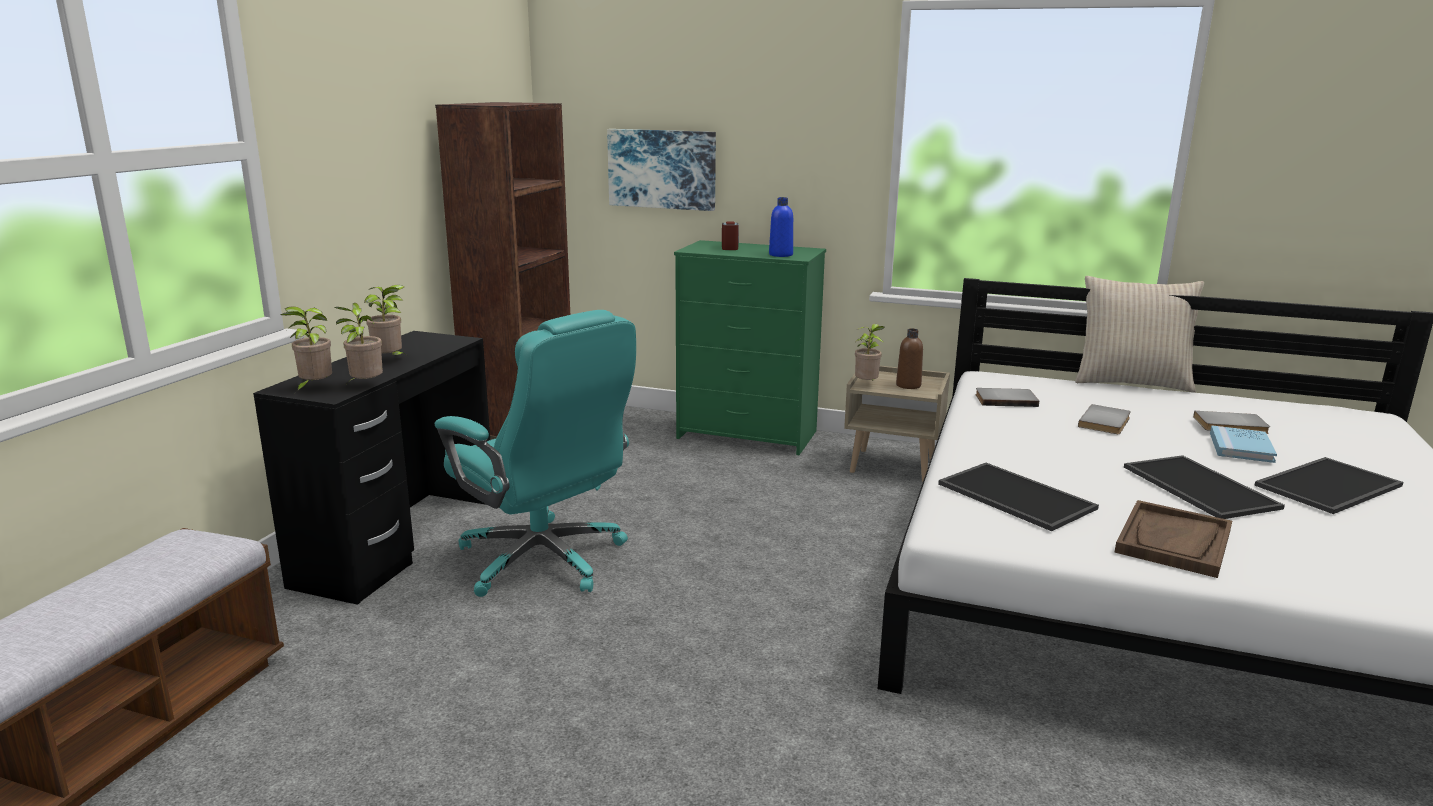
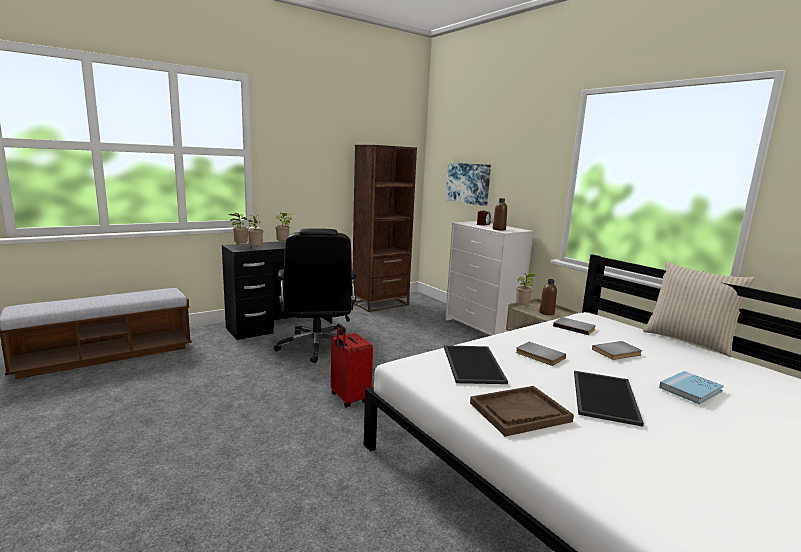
camera: 35 degrees right, 5 degrees down
turquoise office chair [435,310,636,597] -> black office chair [274,228,356,363]
green dresser [674,240,826,455] -> white dresser [445,221,534,336]
blue bottle [769,197,793,257] -> brown bottle [493,198,507,231]
grey book [1193,411,1270,434] -> grey book moved to [516,342,566,366]
tray [1254,457,1404,514] -> none
none -> red suitcase [331,323,373,407]

